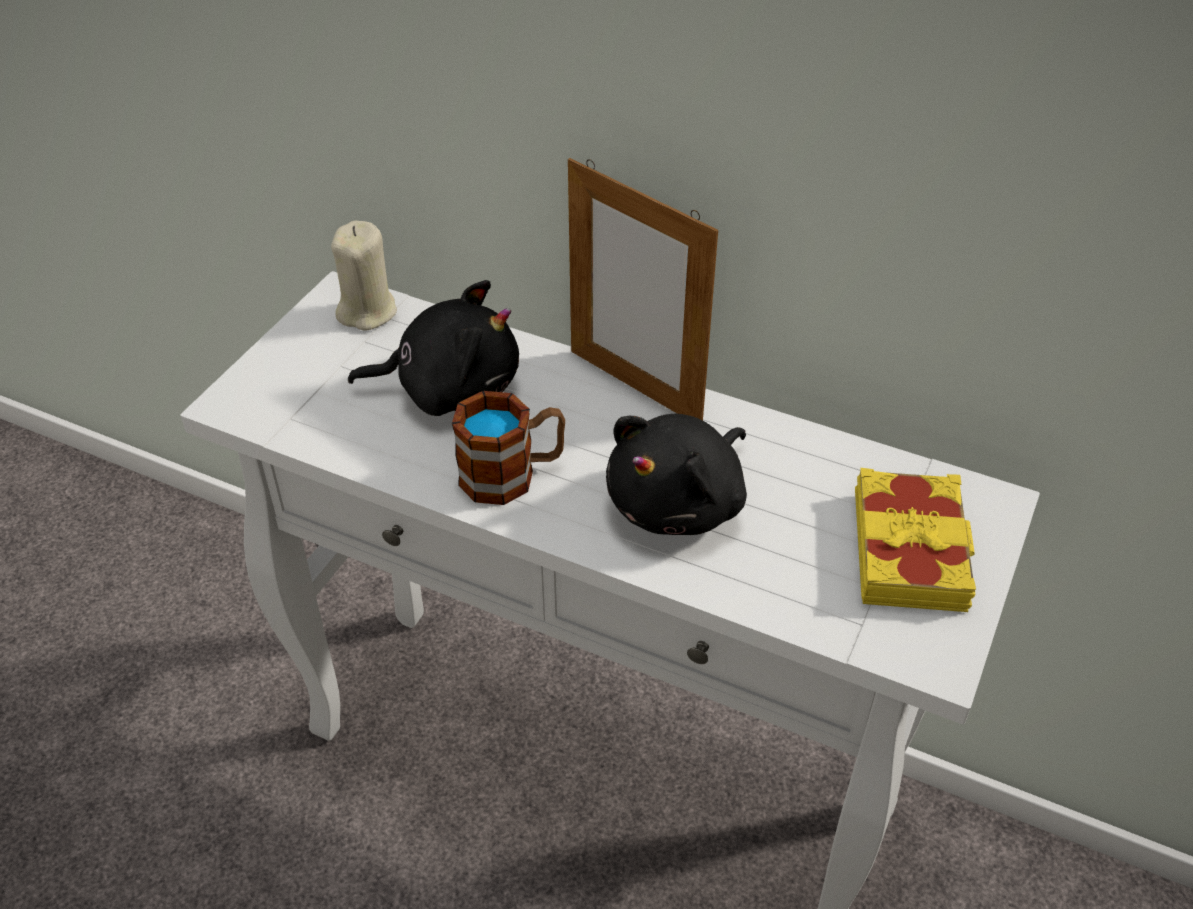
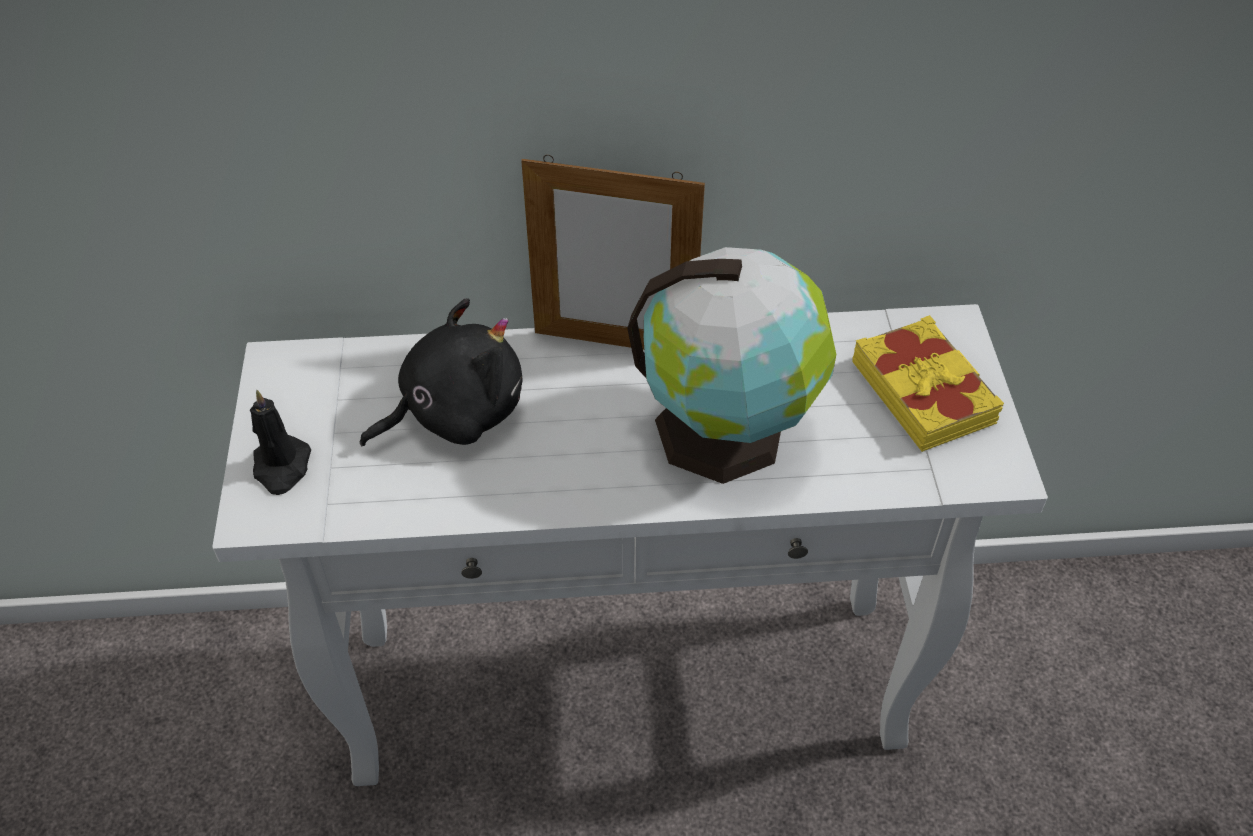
camera: 30 degrees left, 5 degrees up
beige candle [331,221,397,330] -> none
mug [452,391,565,505] -> none
black plush toy [606,414,747,535] -> globe [627,247,836,484]
none -> black candle [250,390,311,495]

